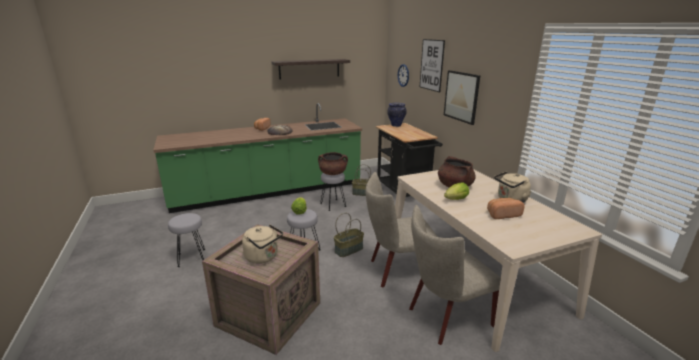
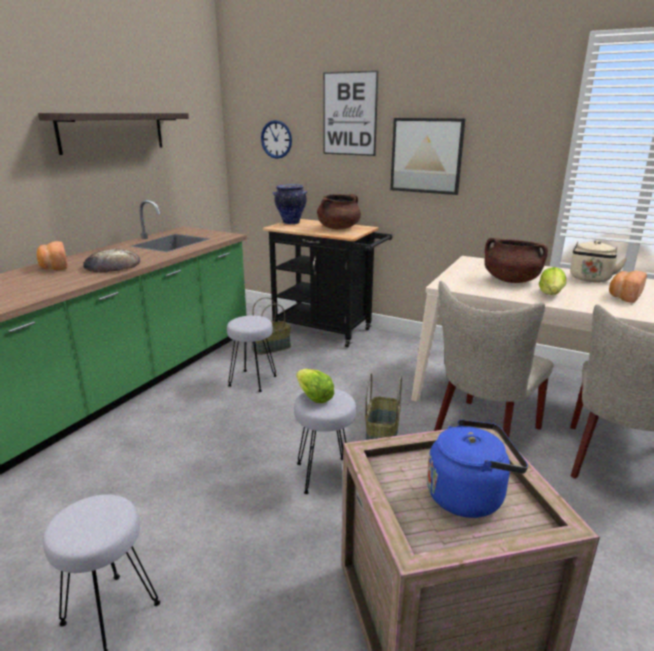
camera: 40 degrees left, 0 degrees up
beige kettle [242,224,283,264] -> blue kettle [427,419,528,518]
brown cooking pot [318,152,348,175] -> brown cooking pot moved to [317,194,361,229]

